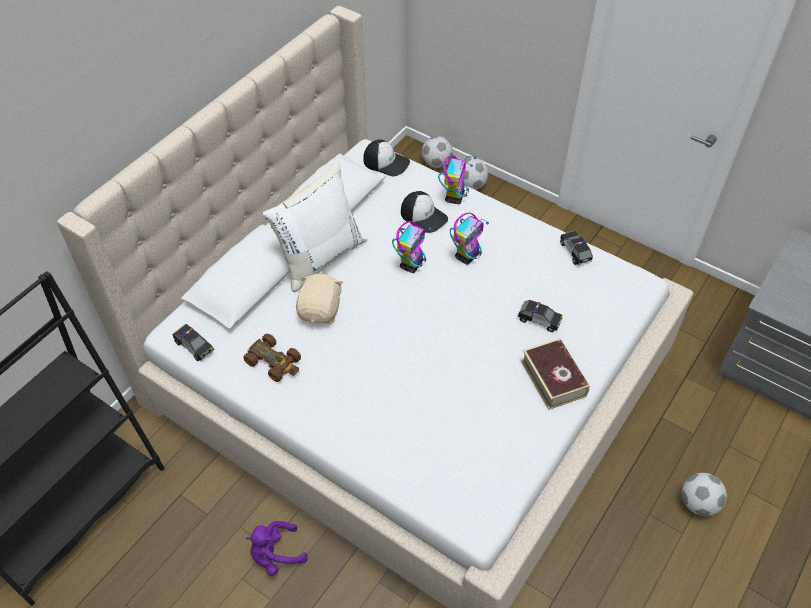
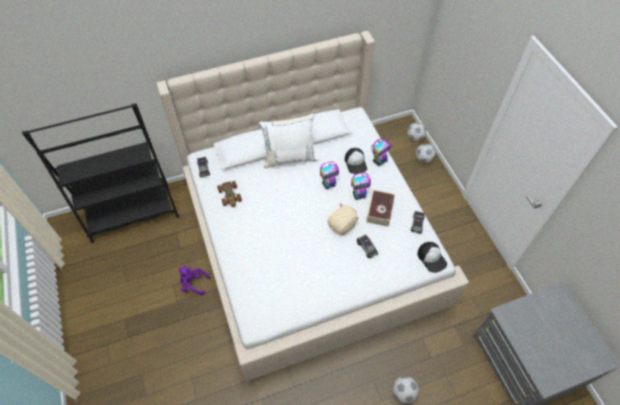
camera: 35 degrees right, 5 degrees up
beige plush toy [296,274,343,324] -> beige plush toy moved to [328,203,359,236]
cap [363,139,410,177] -> cap moved to [417,242,447,273]
book [521,338,590,410] -> book moved to [366,190,395,227]

